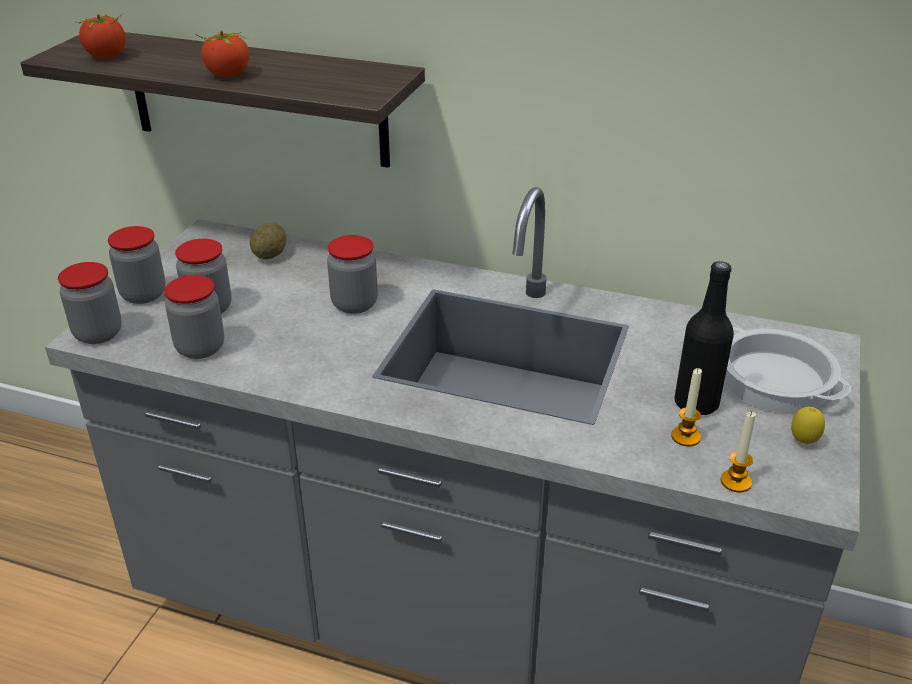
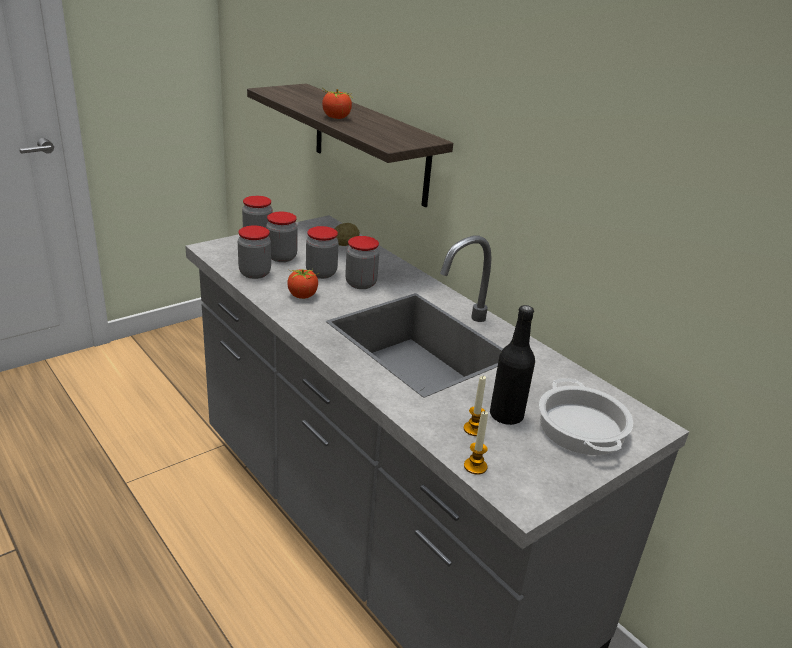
camera: 30 degrees right, 5 degrees down
jar [58,262,122,344] -> jar moved to [306,226,339,279]
tomato [75,14,126,59] -> tomato moved to [287,268,319,299]
lemon [791,407,825,444] -> none

